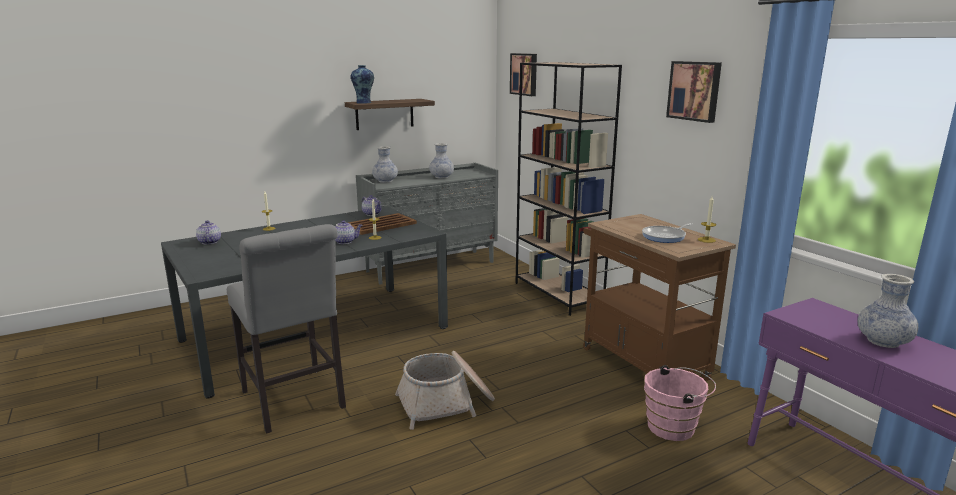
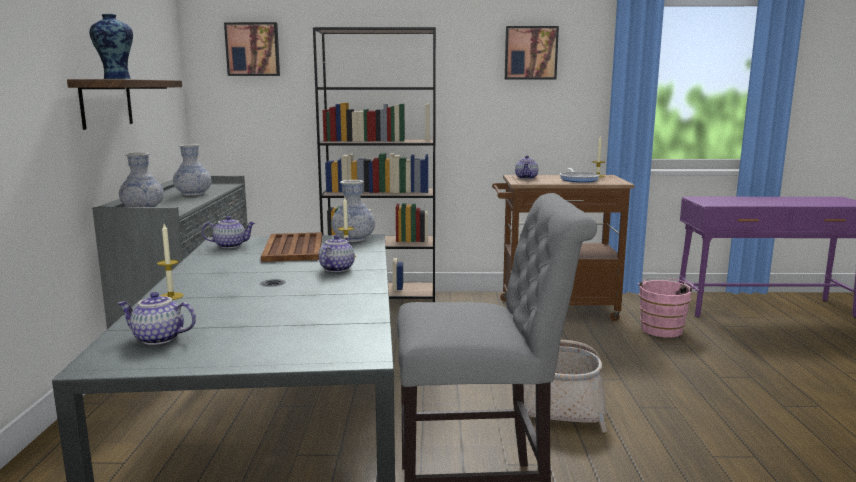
camera: 60 degrees left, 5 degrees down
vase [858,274,918,348] -> vase moved to [331,180,375,242]
none -> teapot [515,155,538,179]

